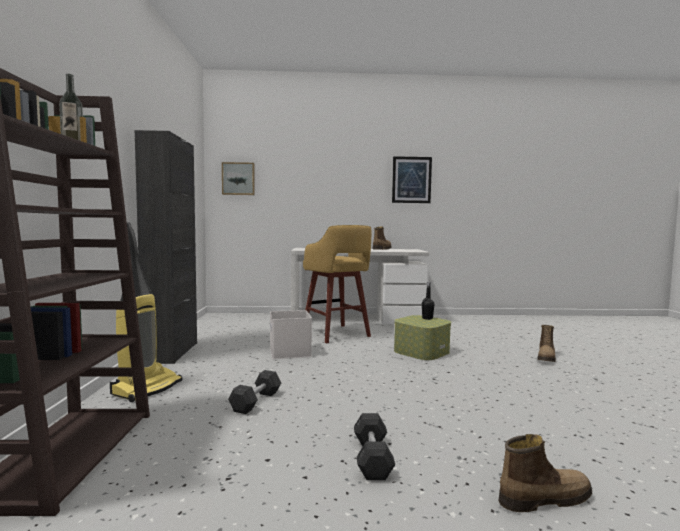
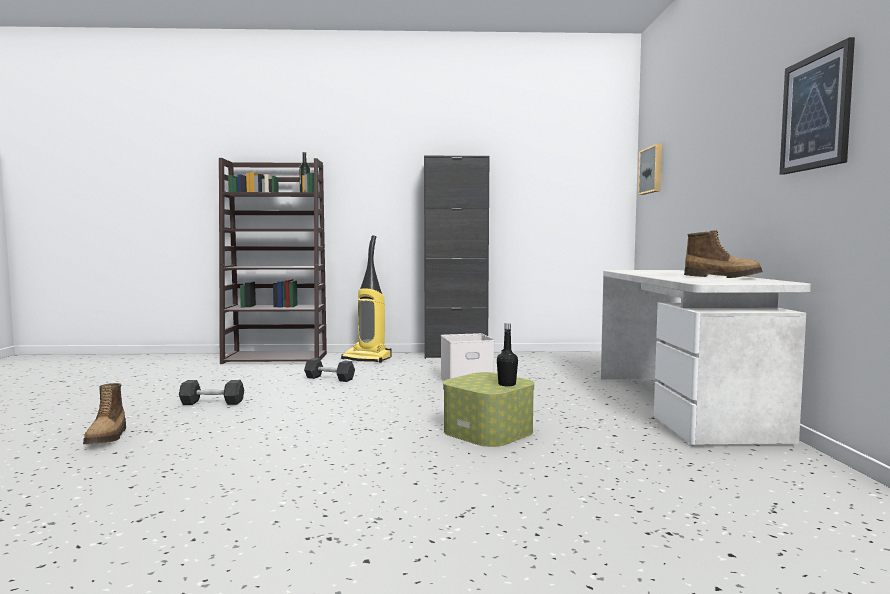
camera: 90 degrees right, 0 degrees up
yellow stool [303,225,372,343] -> none
boot [537,325,556,362] -> none

